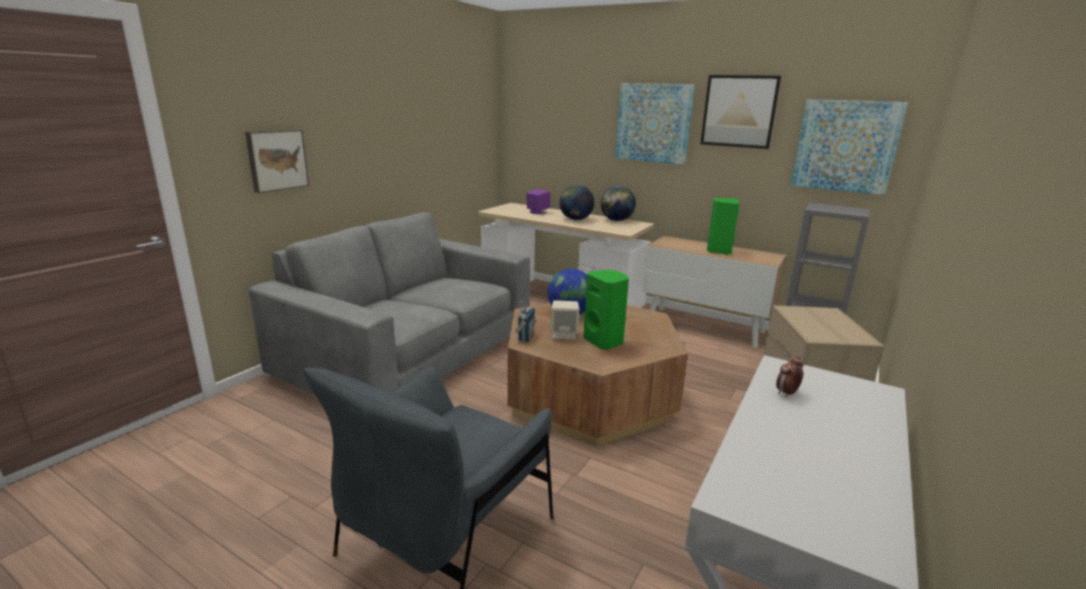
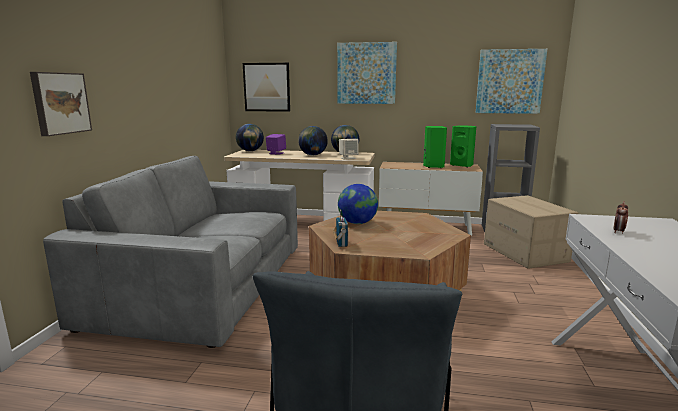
camera: 20 degrees left, 5 degrees down
beige speaker [551,300,579,340] -> beige speaker moved to [339,139,359,160]
green speaker [583,270,629,350] -> green speaker moved to [450,125,476,167]
picture [700,75,781,149] -> picture moved to [243,63,290,112]
none -> globe [236,124,264,151]

